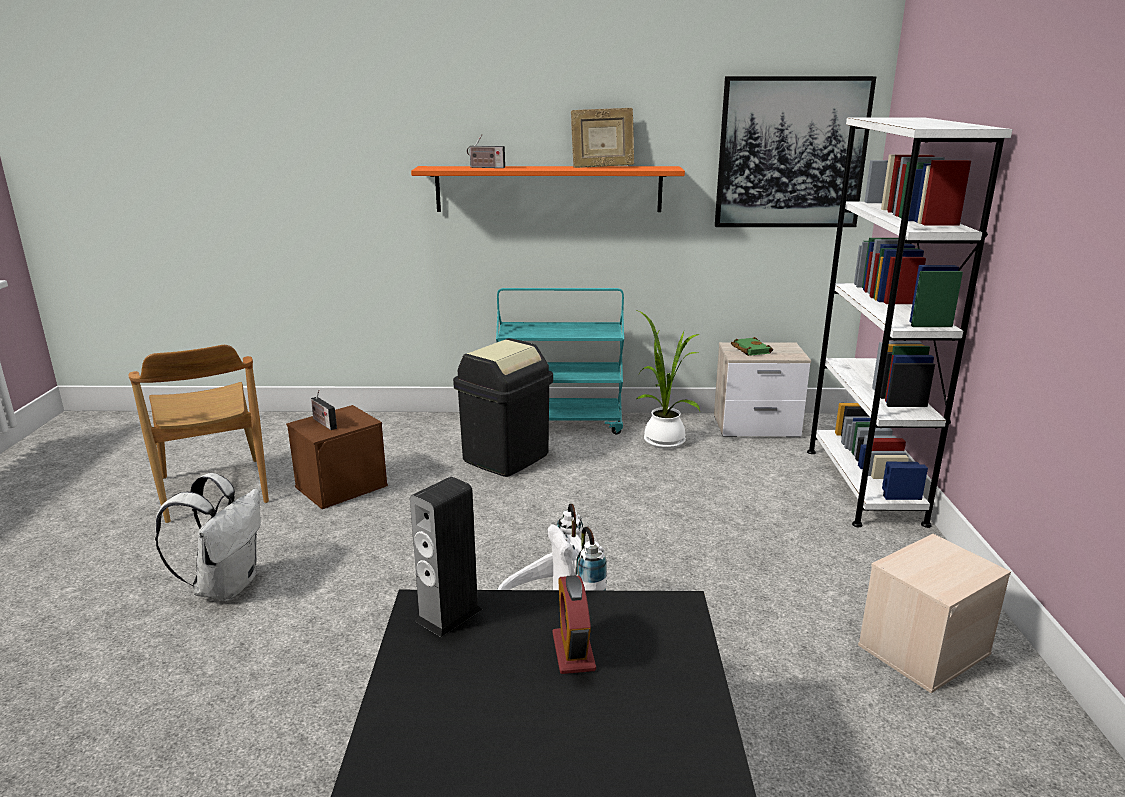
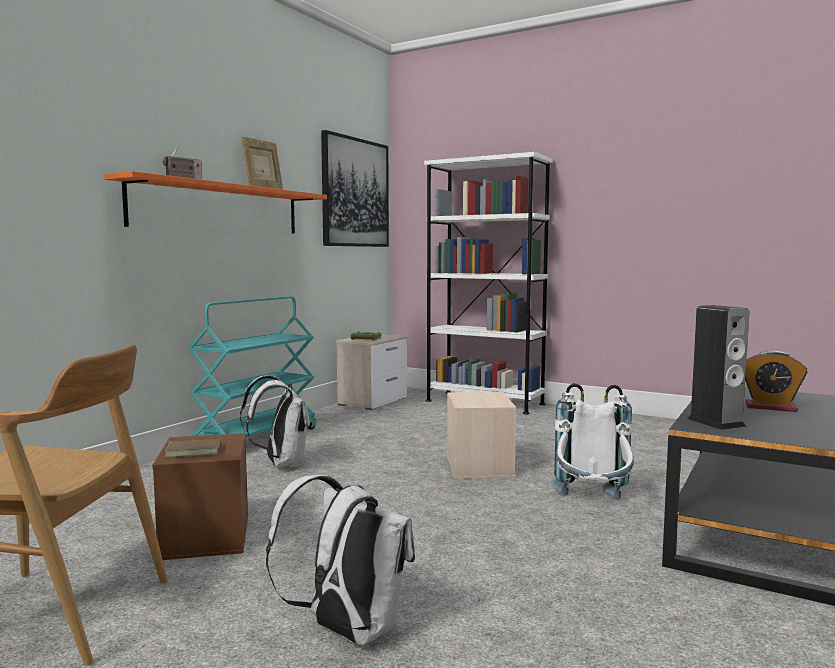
camera: 60 degrees left, 15 degrees down
radio [311,390,337,430] -> brown book [164,439,221,457]
black trash can [453,338,553,477] -> white backpack [240,375,310,467]
potted plant [637,310,700,449] -> none
beige storage box [858,534,1011,693] -> beige storage box moved to [447,392,517,479]

